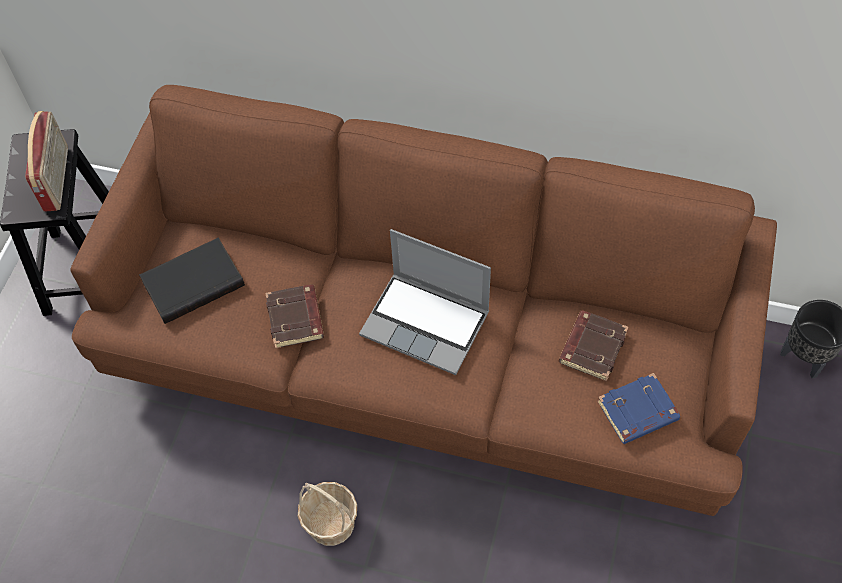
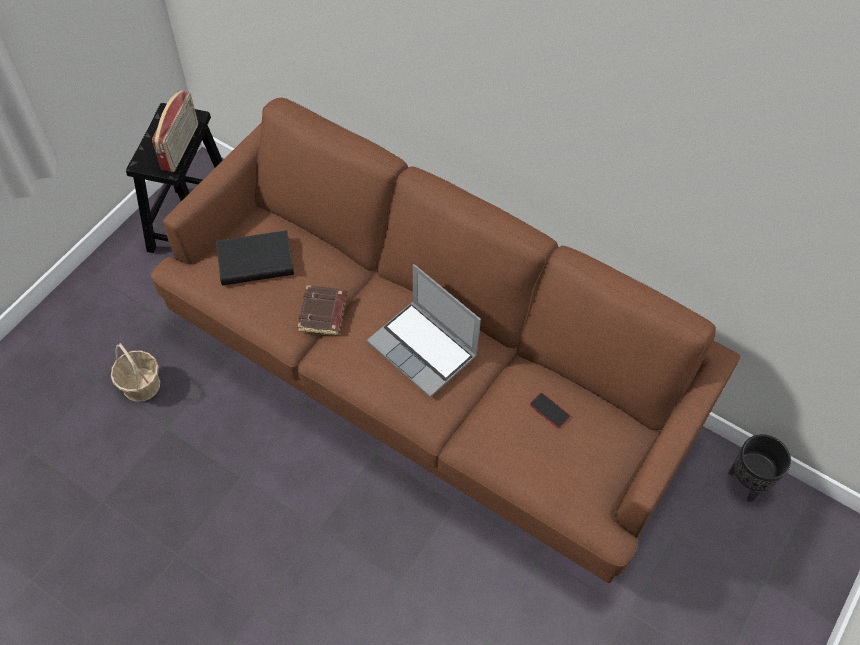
camera: 15 degrees right, 0 degrees up
basket [298,482,357,546] -> basket moved to [111,343,160,402]
brown book [559,310,628,382] -> phone [530,393,570,428]
blue book [597,373,680,444] -> none

